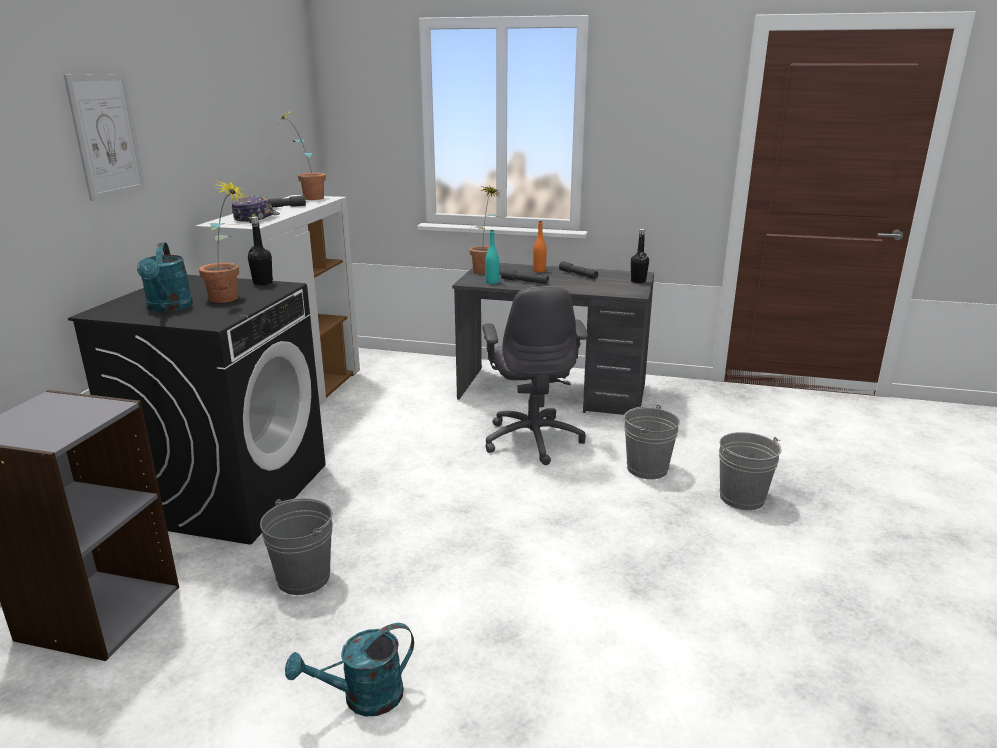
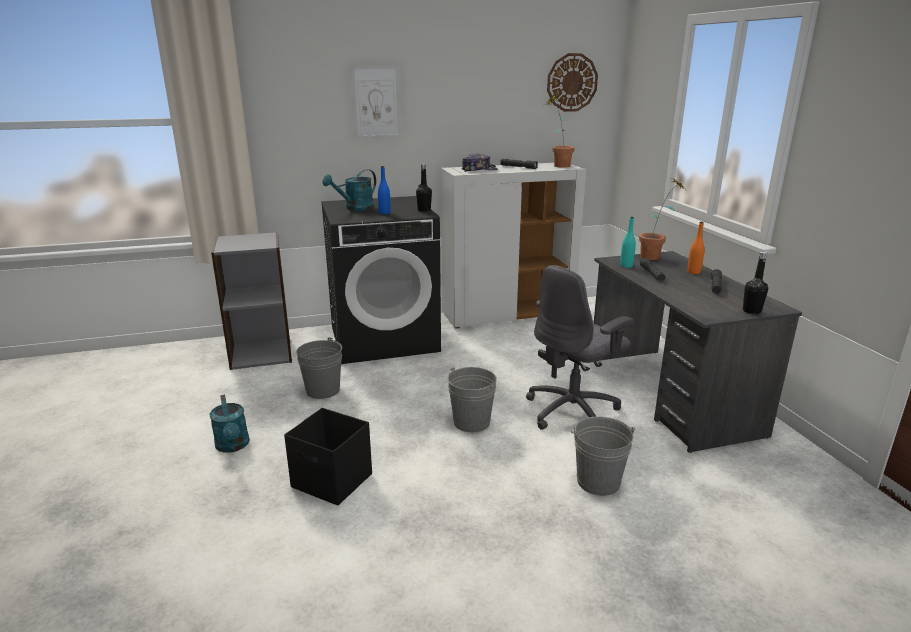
camera: 60 degrees right, 0 degrees up
potted plant [199,180,249,303] -> blue bottle [378,166,391,214]
turquoise watering can [285,623,414,716] -> turquoise watering can turned 150 degrees counterclockwise [209,394,250,453]
grey bucket [719,432,782,510] -> grey bucket moved to [447,367,497,432]
none -> black storage box [284,408,372,506]
none -> wall clock [547,53,598,112]

